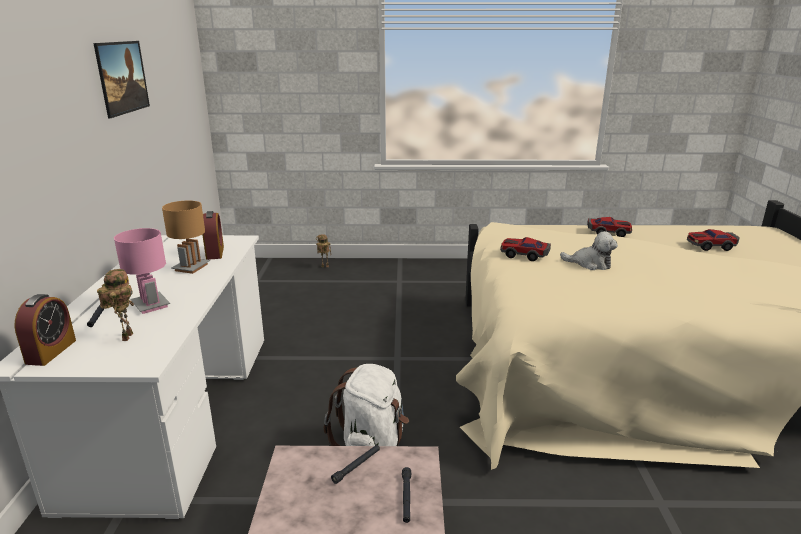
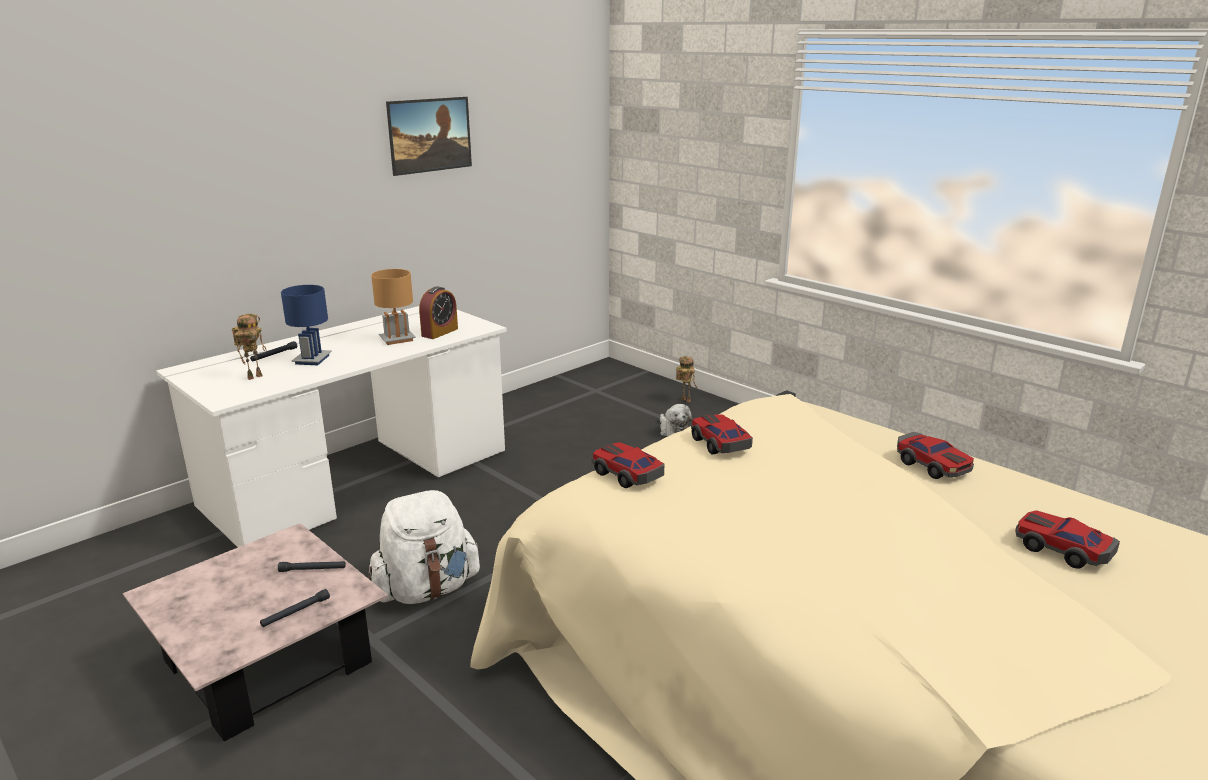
camera: 45 degrees right, 0 degrees up
alarm clock [14,294,76,366] -> none
pink table lamp [114,228,170,314] -> blue table lamp [281,285,332,365]
plush toy [560,231,618,270] -> plush toy moved to [660,404,692,436]
none -> toy car [592,442,664,488]

